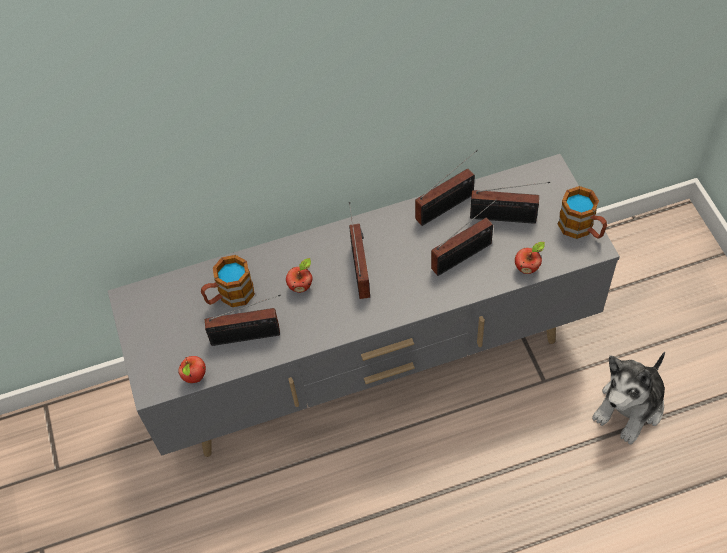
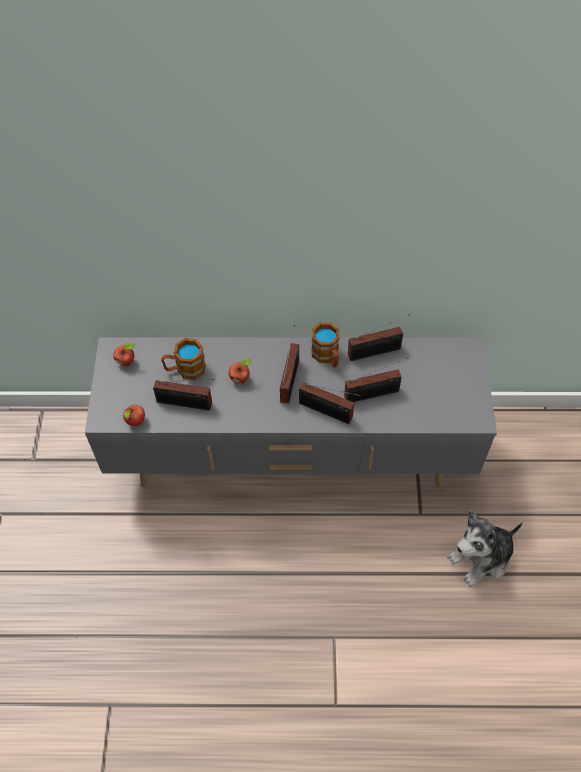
camera: 15 degrees right, 0 degrees up
radio [470,182,550,224] -> radio moved to [299,382,361,424]
apple [515,242,545,274] -> apple moved to [113,343,135,366]
mug [558,186,607,239] -> mug moved to [311,322,340,367]

